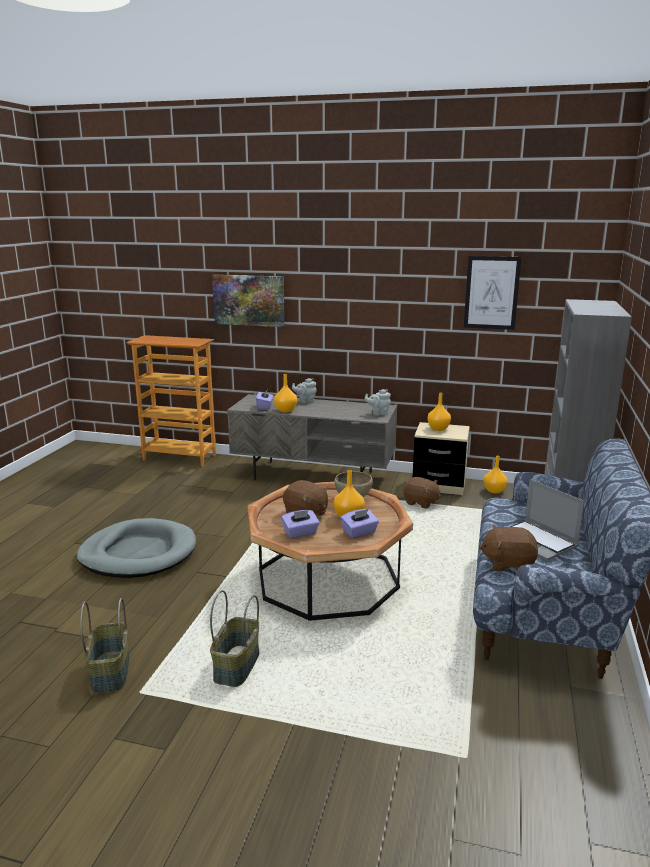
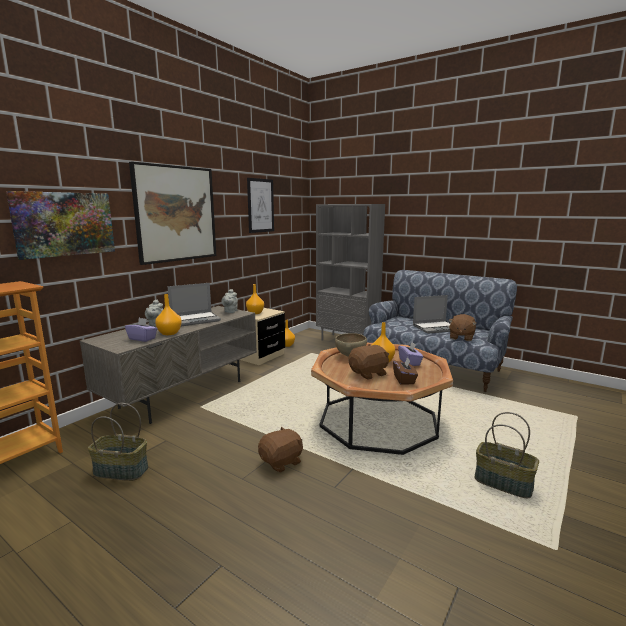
camera: 70 degrees left, 5 degrees down
grey dog bed [76,518,196,578] -> none
basket [80,598,129,693] -> basket moved to [88,403,148,481]
purple tissue box [281,510,320,538] -> brown tissue box [393,357,418,385]
brown plush toy [404,477,441,509] -> brown plush toy moved to [258,426,303,473]
none -> picture [129,162,216,265]
none -> laptop [167,283,221,326]

